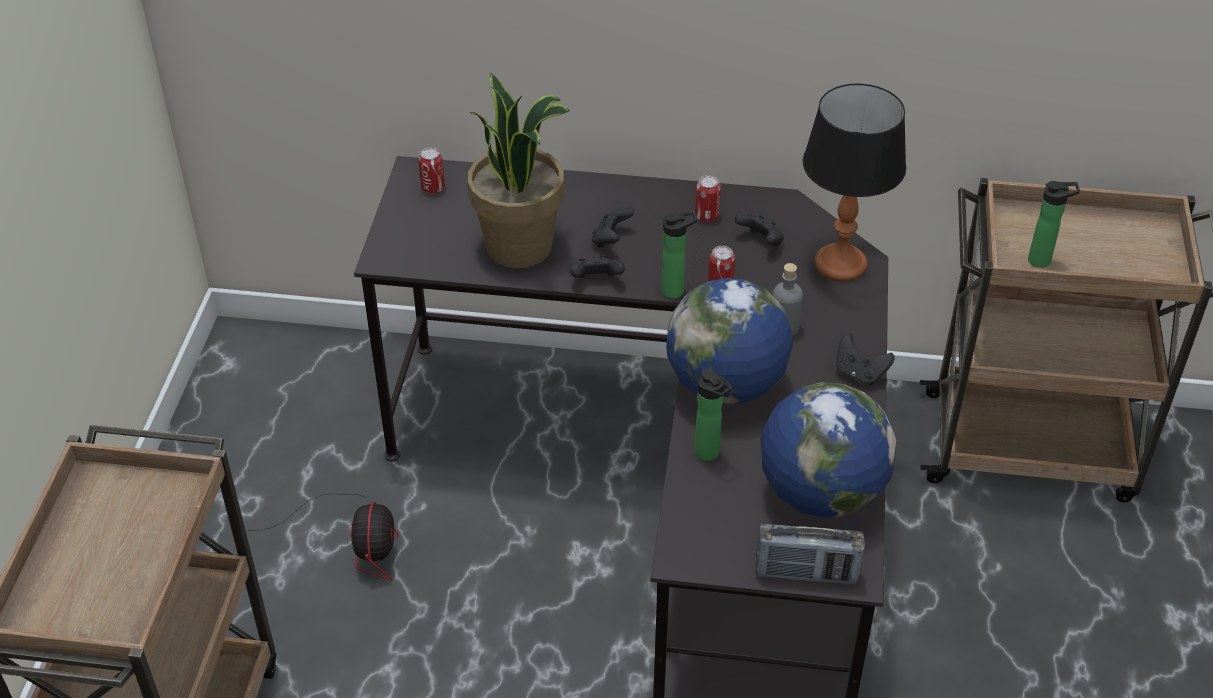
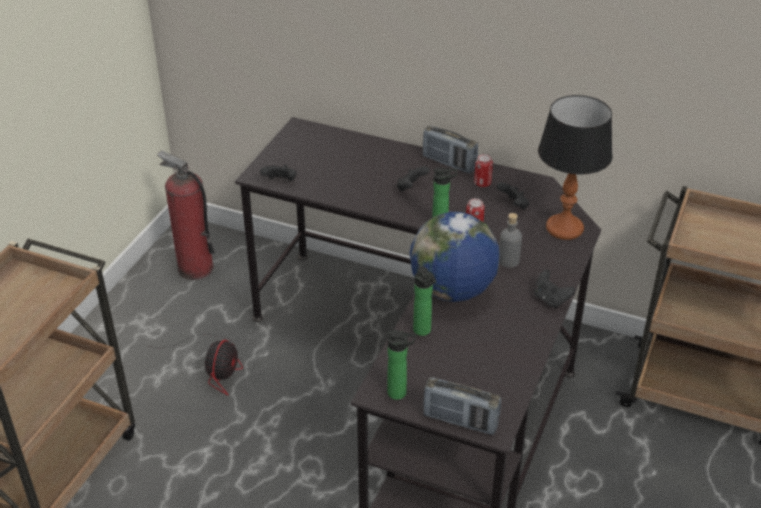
camera: 15 degrees right, 5 degrees down
can [418,147,445,193] -> none
potted plant [467,72,570,268] -> none
black game controller [570,255,625,278] -> black game controller moved to [260,165,297,181]
globe [760,382,896,518] -> none
bottle [1028,181,1080,268] -> bottle moved to [387,330,416,400]
none -> fire extinguisher [157,151,214,280]
none -> radio [423,125,478,174]

